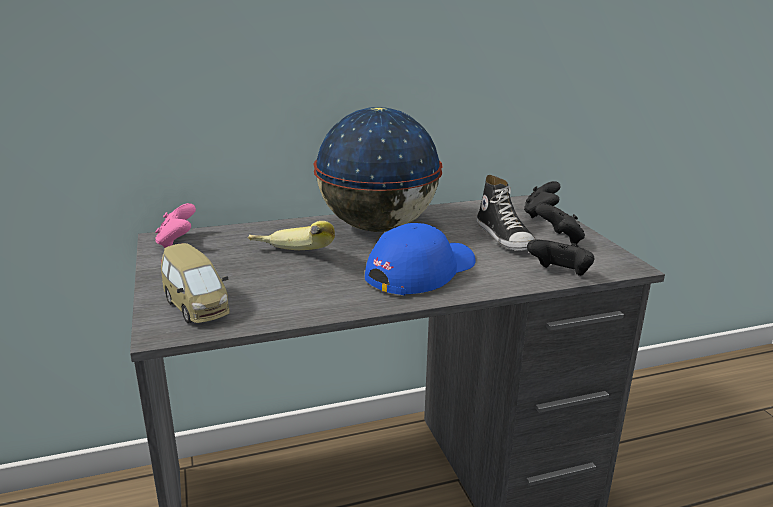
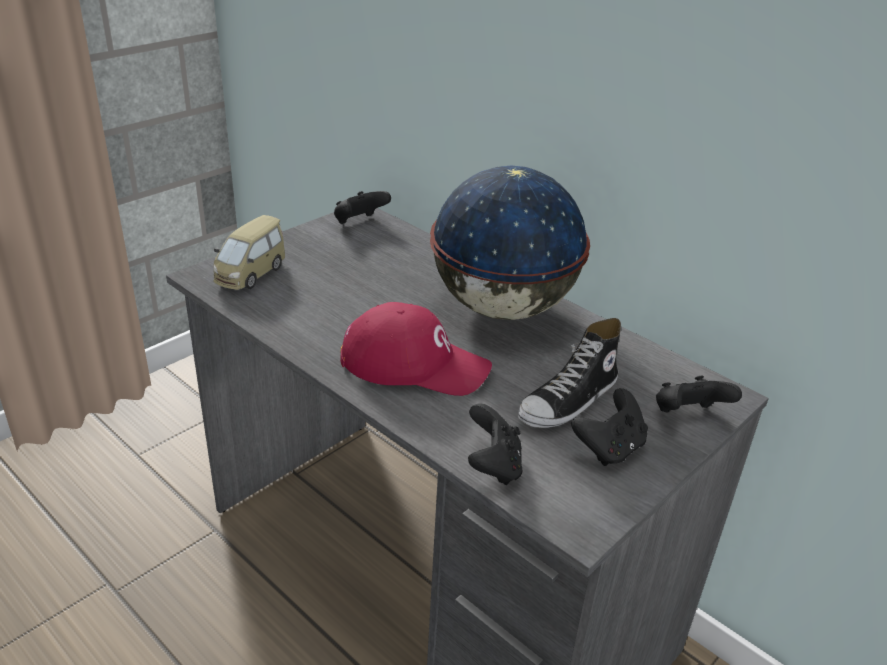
camera: 60 degrees right, 10 degrees up
pink game controller [155,203,196,248] -> black game controller [334,191,391,224]
banana [248,221,335,250] -> none
blue cap [365,223,475,296] -> red cap [340,302,492,396]

